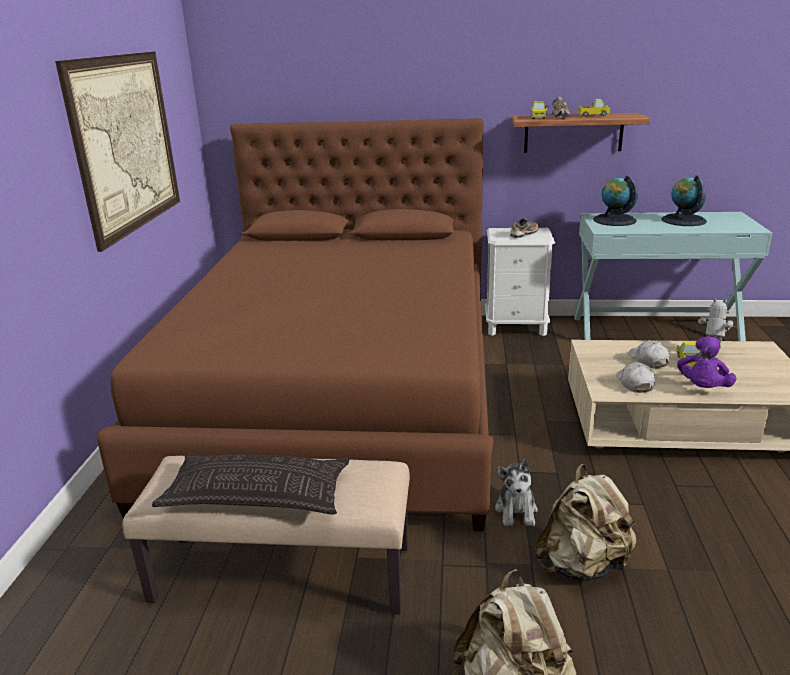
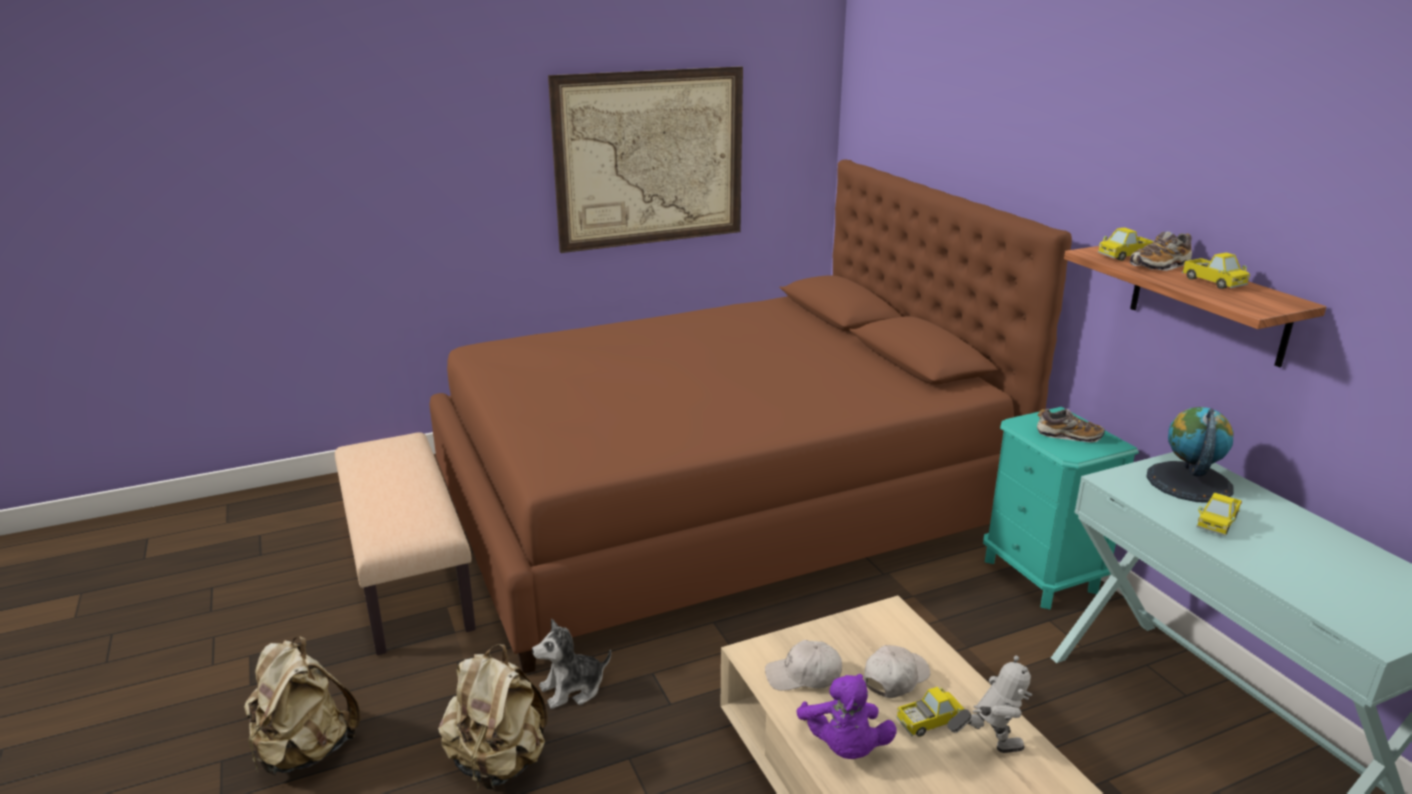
camera: 60 degrees right, 0 degrees up
pillow [152,453,349,515] -> none
white nightstand [485,228,555,336] -> turquoise nightstand [983,407,1139,609]
white cap [616,362,655,393] -> white cap turned 150 degrees counterclockwise [765,640,842,691]
globe [662,175,707,226] -> none
purple plush toy [677,336,737,388] -> purple plush toy turned 90 degrees counterclockwise [796,674,897,759]
none -> toy truck [1196,493,1242,536]

